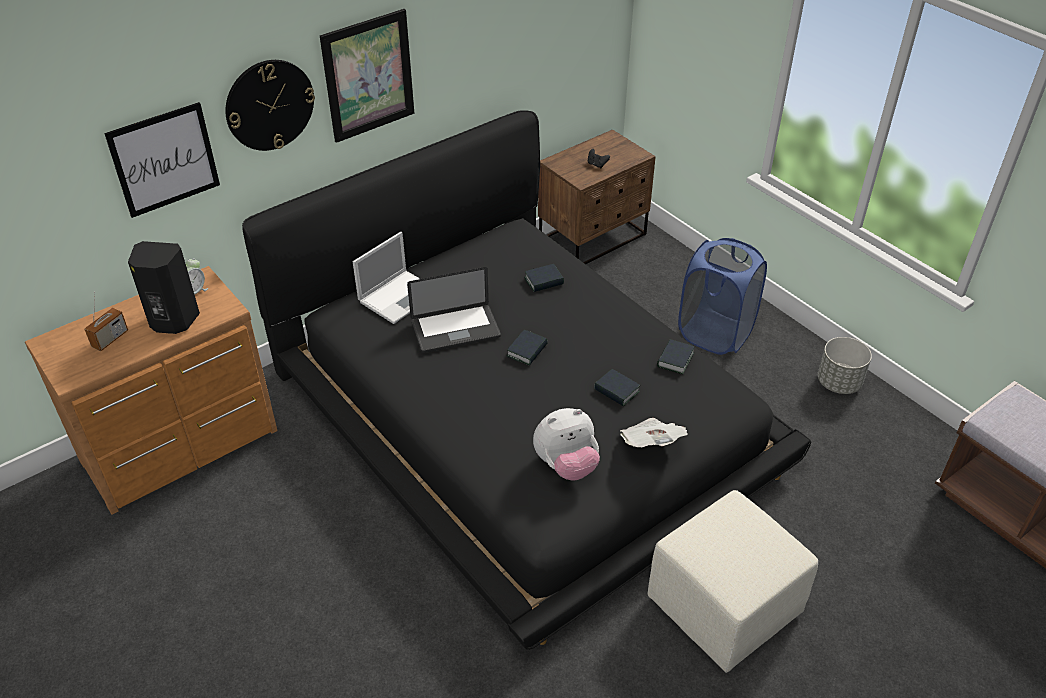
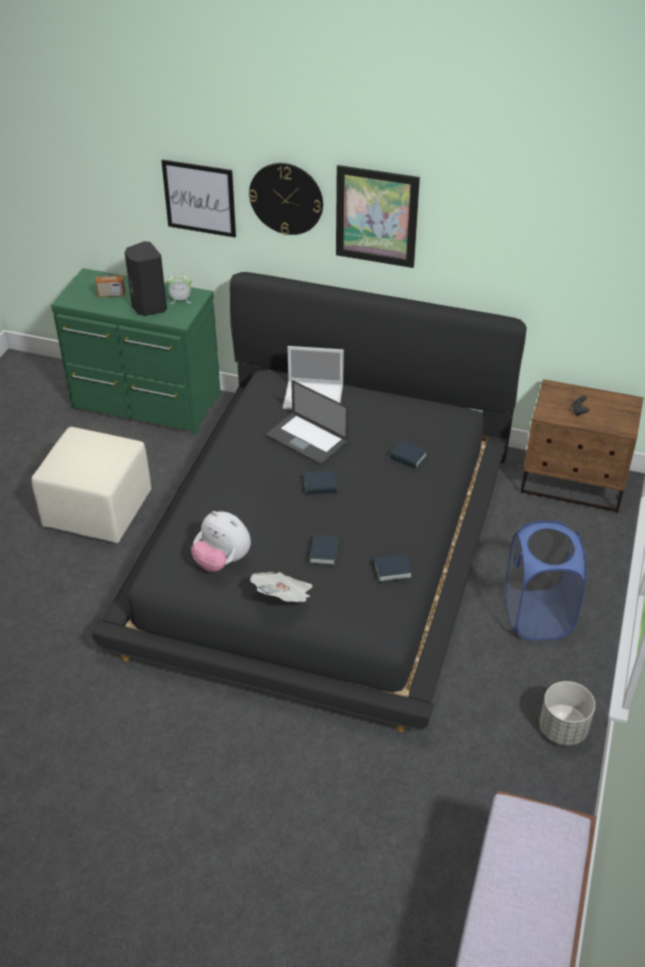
camera: 55 degrees right, 0 degrees up
brown dresser [25,266,277,515] -> green dresser [51,268,221,435]
beige ottoman [647,490,818,673] -> beige ottoman moved to [31,427,151,543]

